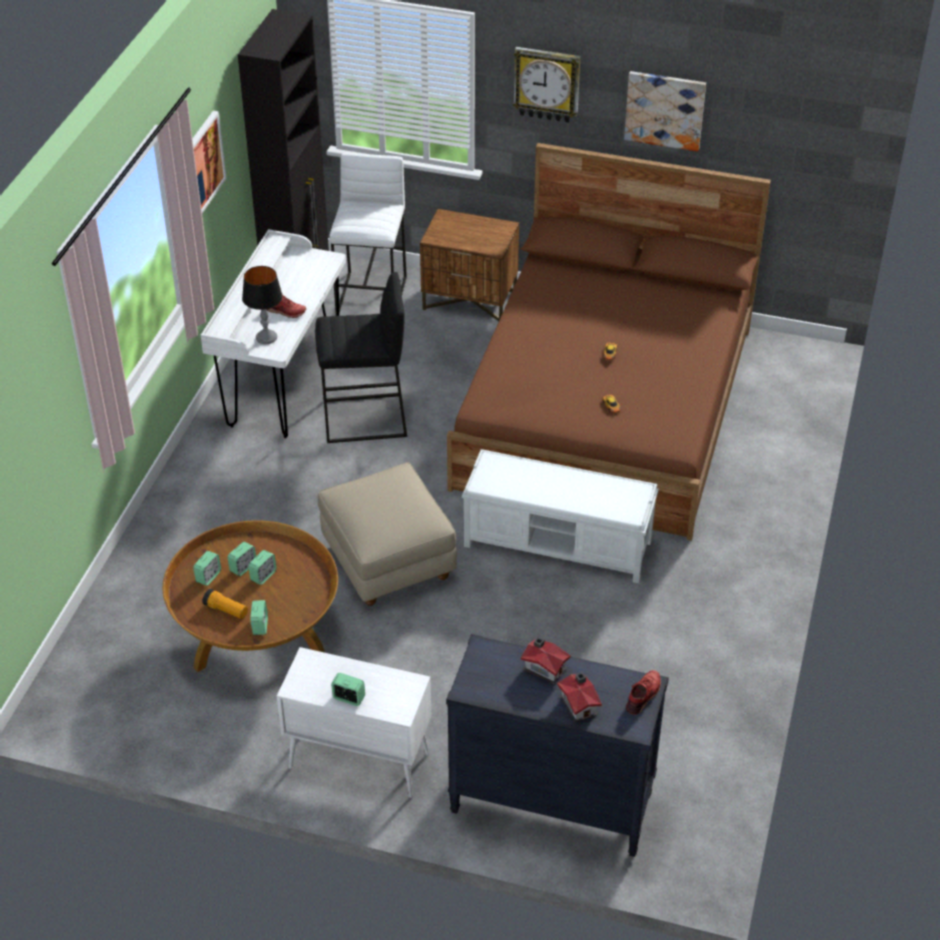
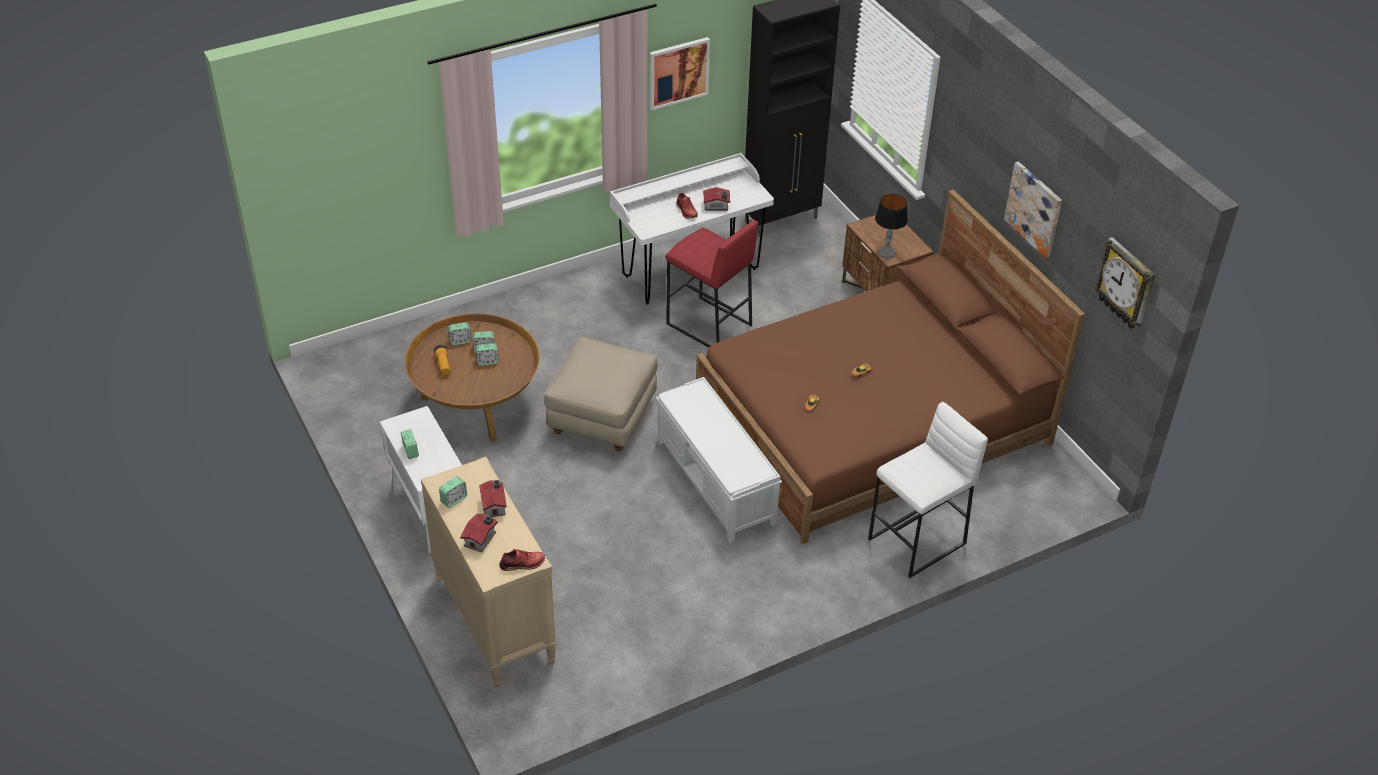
camera: 45 degrees right, 0 degrees up
table lamp [242,266,283,344] -> table lamp moved to [875,194,908,258]
alarm clock [250,600,268,635] -> alarm clock moved to [439,476,467,508]
black stool [315,272,407,443] -> red stool [665,220,759,348]
white stool [329,153,407,316] -> white stool moved to [868,402,988,578]
black dresser [446,634,669,857] -> beige dresser [421,457,557,687]
wall clock [513,47,581,123] -> wall clock moved to [1094,237,1155,329]
none -> toy house [703,187,730,211]

